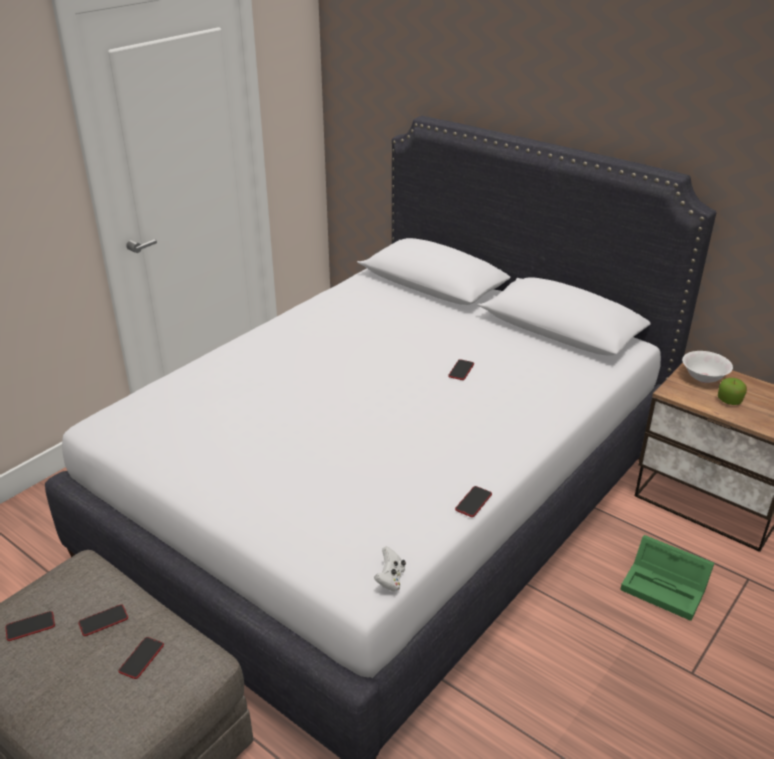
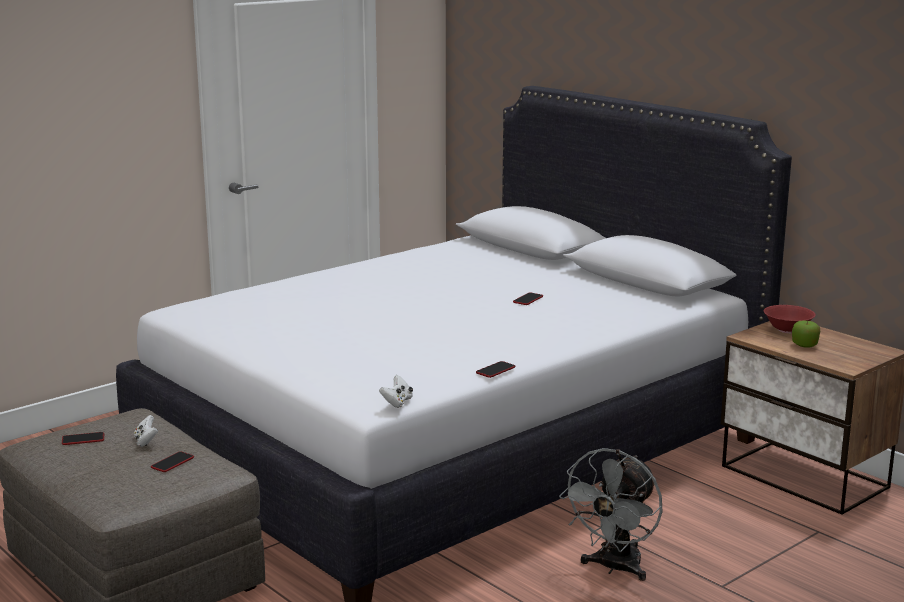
camera: 10 degrees right, 15 degrees down
phone [78,604,128,636] -> white game controller [134,415,158,447]
green storage box [620,535,714,621] -> none
white bowl [682,351,733,383] -> red bowl [764,305,816,333]
none -> grey fan [559,448,662,581]

